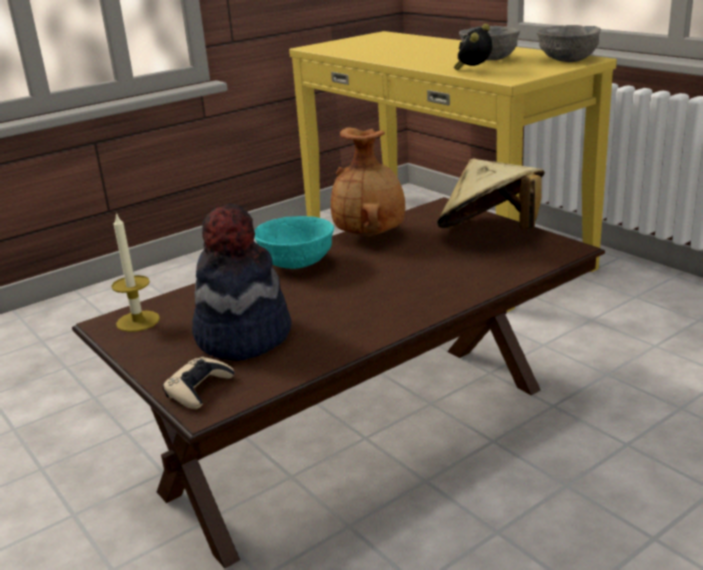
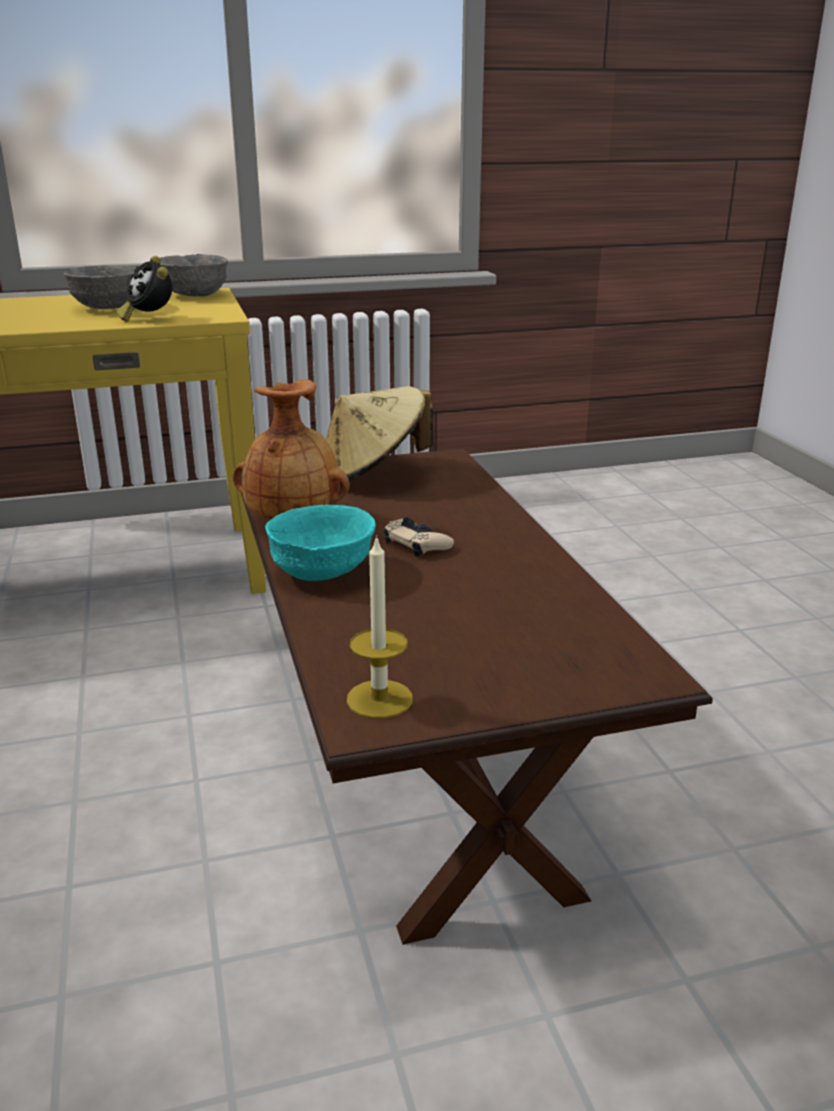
camera: 70 degrees left, 0 degrees up
beige game controller [163,357,234,409] -> beige game controller moved to [384,517,454,557]
hat [192,203,292,361] -> none

